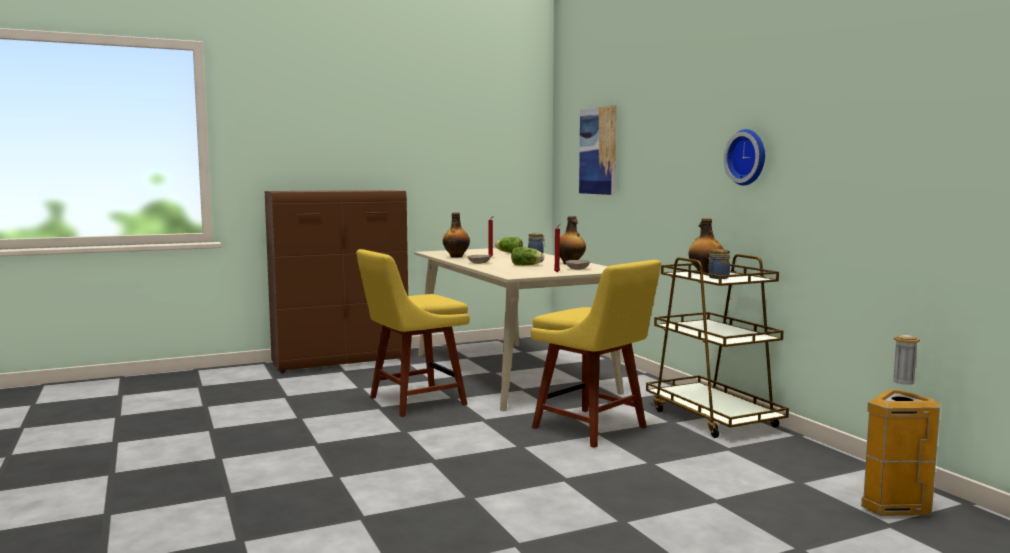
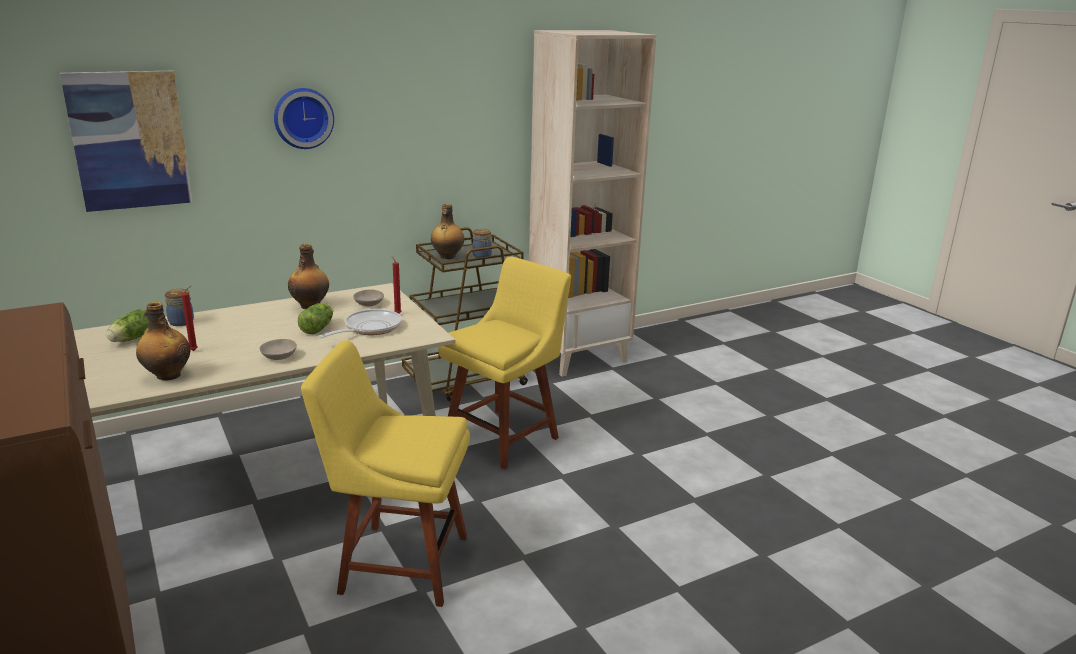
camera: 95 degrees left, 15 degrees up
yellow chair [356,249,470,417] -> yellow chair turned 135 degrees clockwise [301,340,470,607]
wall clock [724,129,765,185] -> wall clock moved to [274,88,334,149]
trash can [861,335,940,516] -> none
none -> frying pan [318,309,402,338]
none -> beige bookcase [529,30,657,377]

